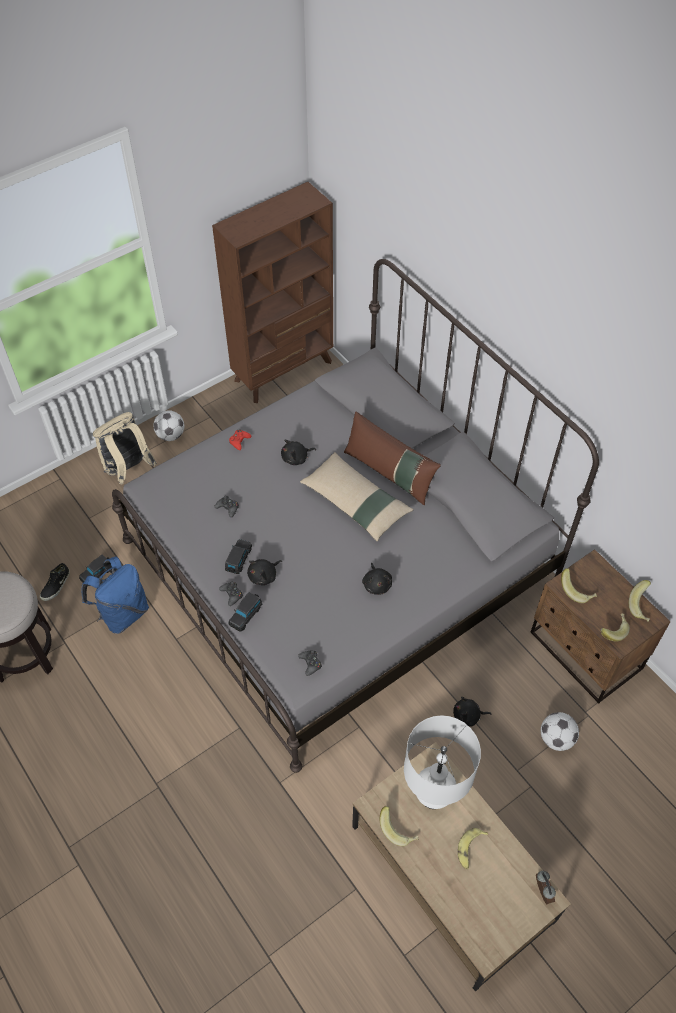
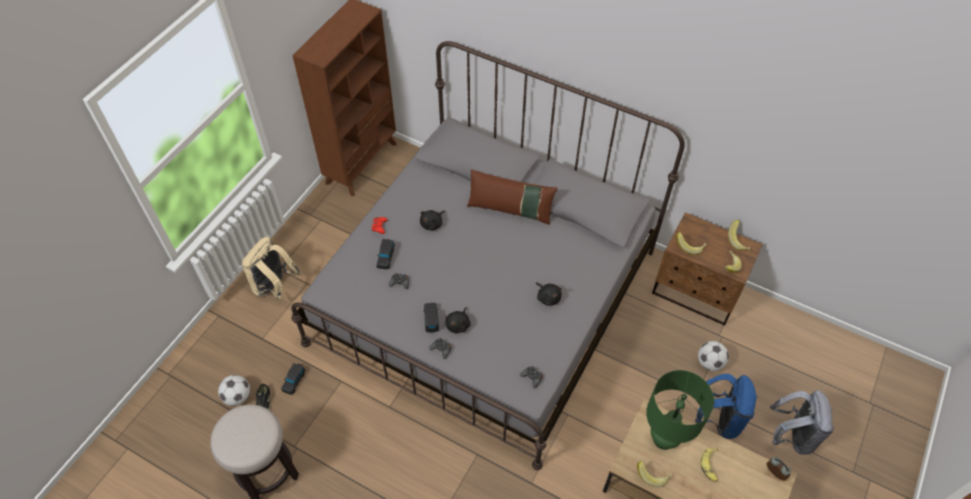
camera: 25 degrees left, 0 degrees up
blue backpack [81,557,149,634] -> blue backpack moved to [695,374,757,439]
football [153,410,184,441] -> football moved to [218,375,250,406]
black toy car [228,592,262,631] -> black toy car moved to [377,239,395,269]
beige pillow [300,452,414,542] -> none
white table lamp [404,715,481,809] -> green table lamp [646,370,714,450]
black plush toy [453,697,491,727] -> none
none -> grey backpack [770,390,834,455]

